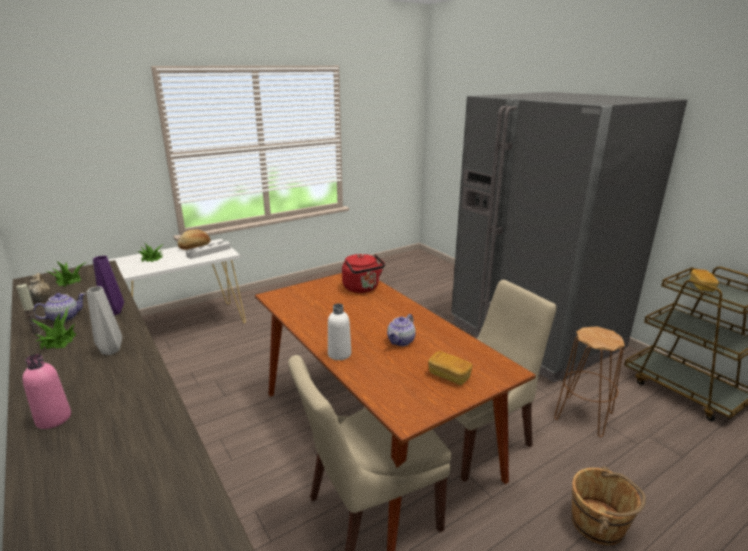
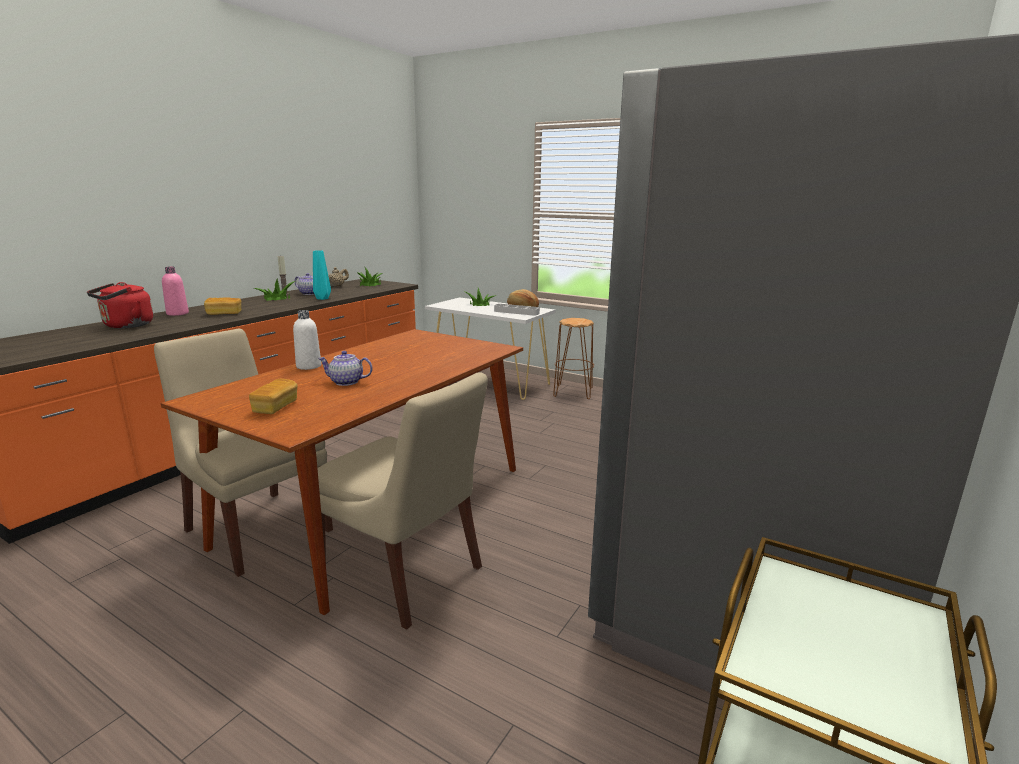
camera: 65 degrees right, 5 degrees down
grey vase [87,286,122,355] -> none
purple vase [93,256,124,315] -> turquoise vase [313,250,331,300]
red kettle [342,254,385,293] -> red kettle moved to [87,282,153,328]
brown stool [554,326,625,437] -> brown stool moved to [553,318,594,399]
brown bucket [572,467,646,545] -> none
bread [690,269,719,292] -> bread moved to [204,297,241,315]

